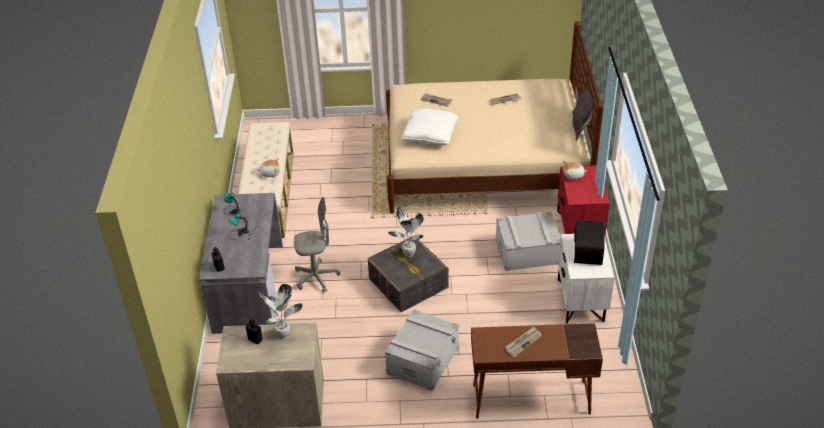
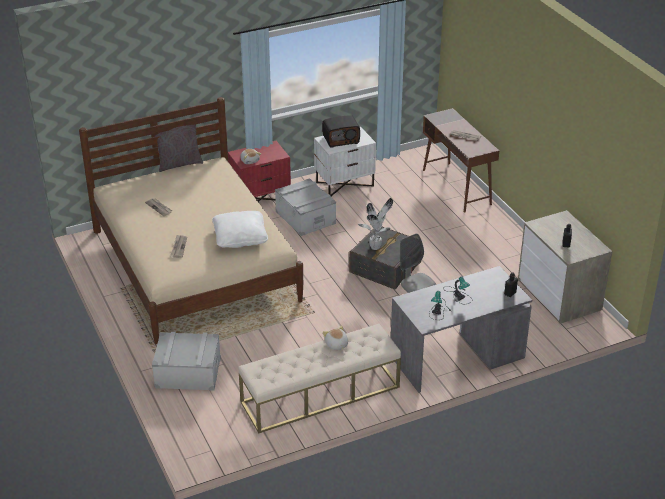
camera: 115 degrees left, 5 degrees down
potted plant [258,284,303,339] -> none
grey storage box [385,309,459,391] -> grey storage box moved to [152,332,221,390]

